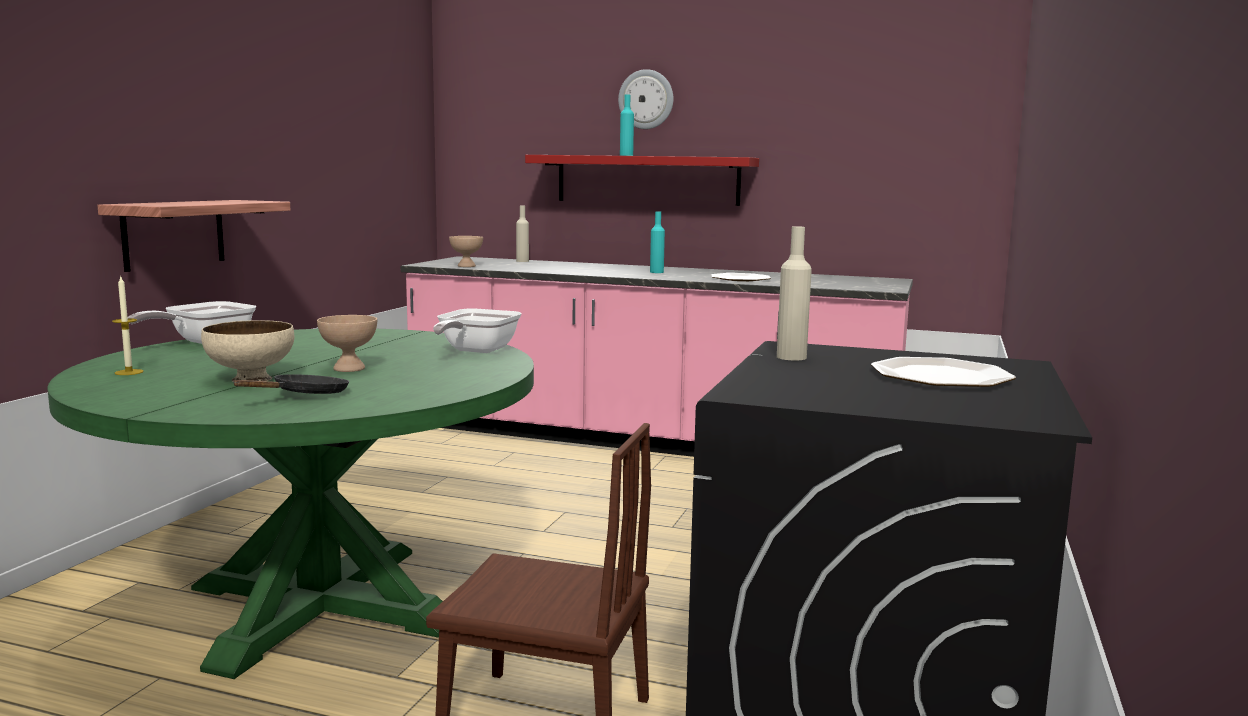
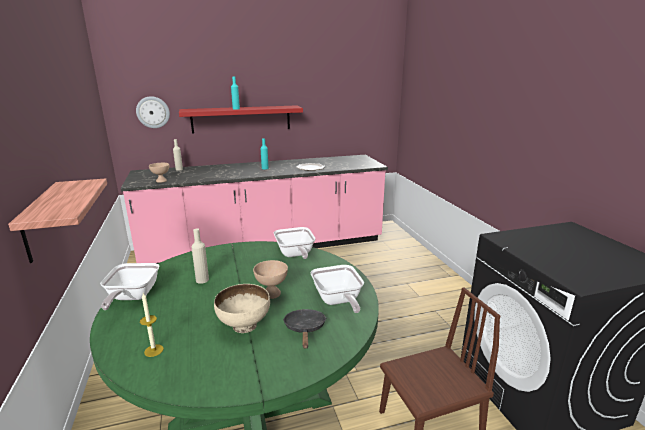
camera: 35 degrees left, 10 degrees up
wall clock [618,69,673,129] -> wall clock moved to [136,96,170,128]
beige bottle [777,226,812,360] -> beige bottle moved to [191,229,209,284]
plate [871,357,1016,387] -> none
none -> frying pan [310,265,364,313]

